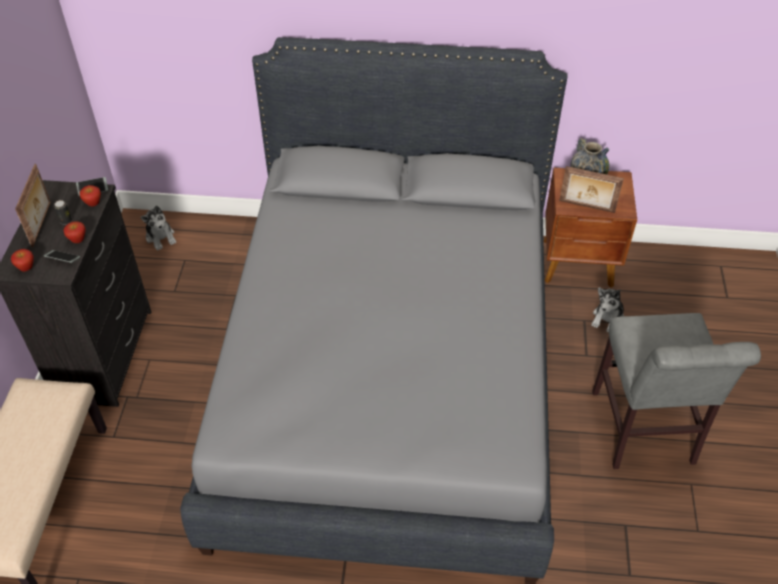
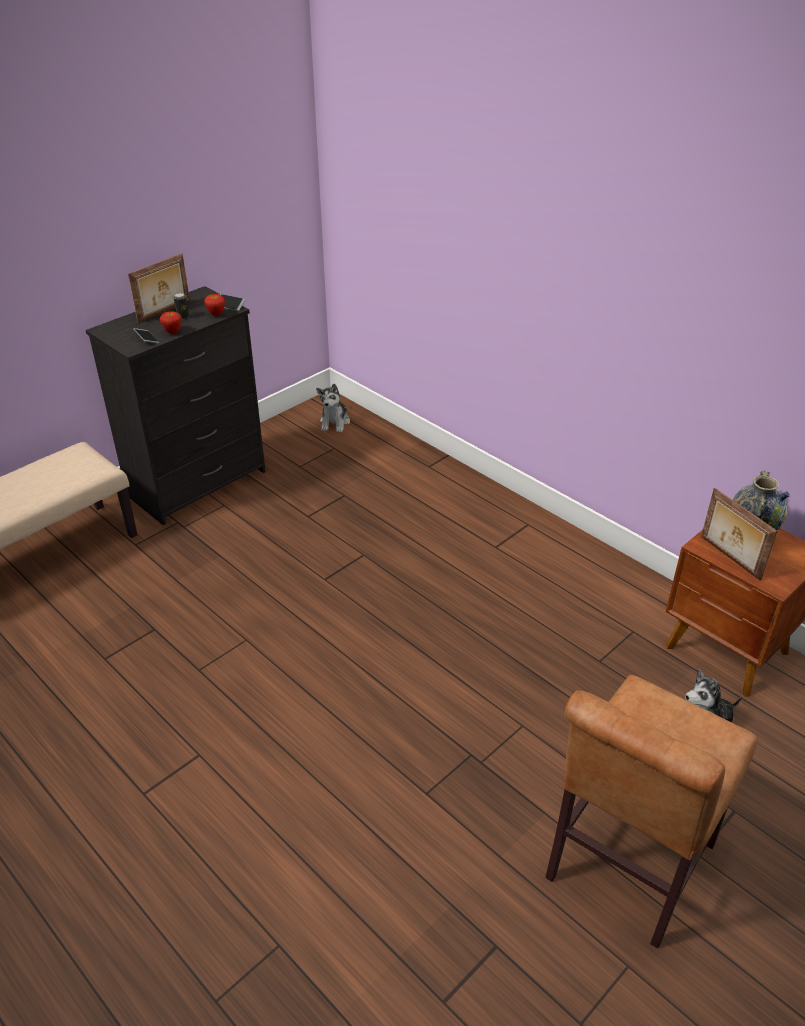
camera: 40 degrees right, 10 degrees down
apple [11,249,34,272] -> none
grey bed [180,37,568,584] -> none
grey chair [592,313,761,469] -> brown chair [545,675,758,949]

